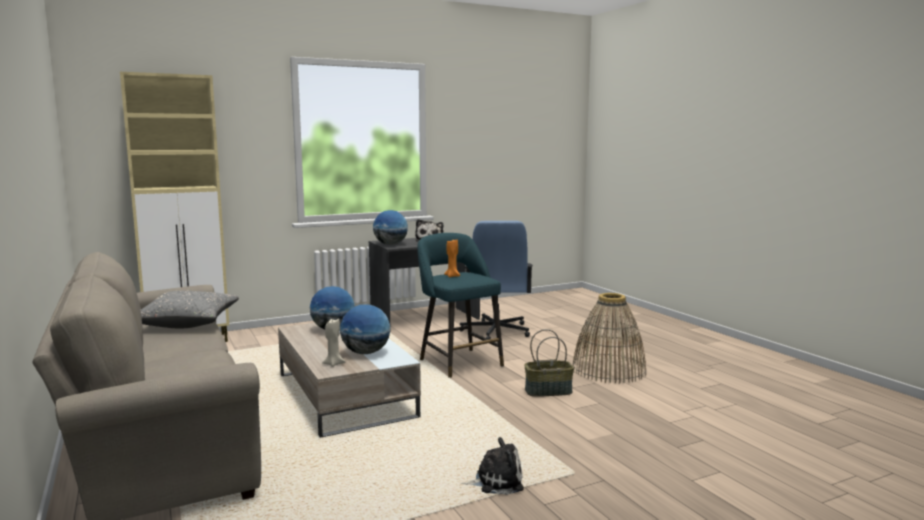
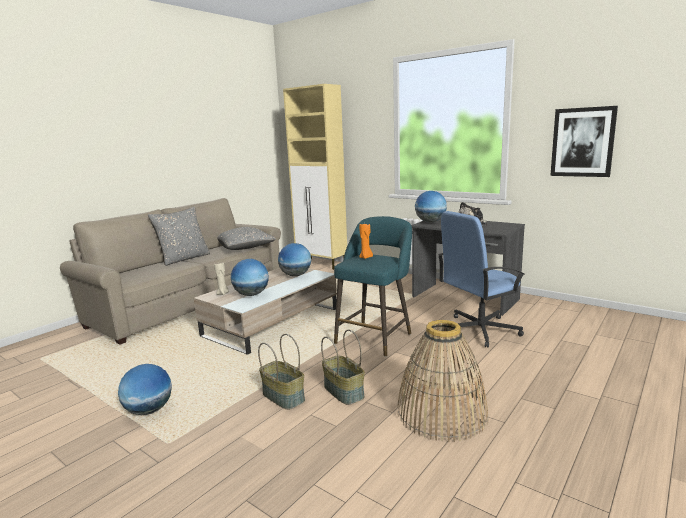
camera: 65 degrees right, 5 degrees up
plush toy [461,437,524,495] -> globe [118,364,172,415]
none -> grey pillow [148,207,210,266]
none -> basket [258,334,305,410]
none -> picture [550,106,618,177]

